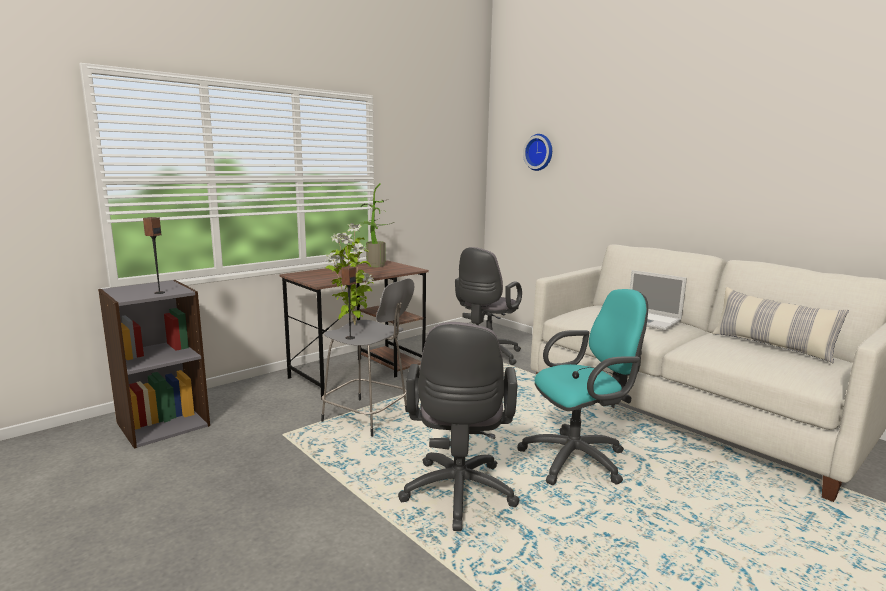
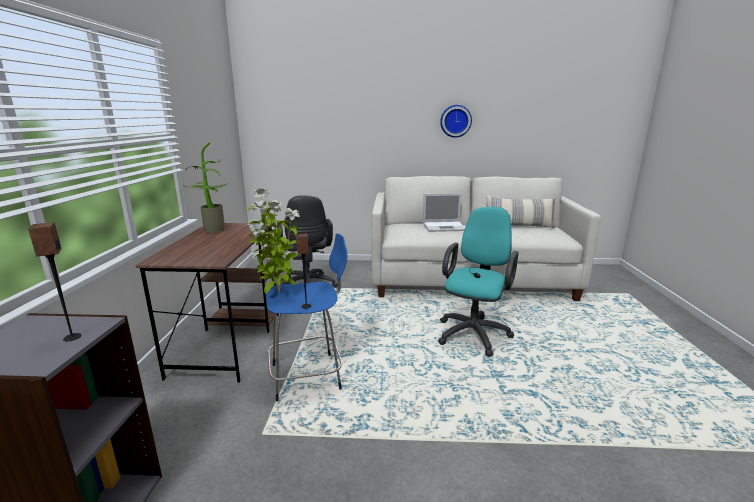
camera: 45 degrees left, 5 degrees up
grey stool [321,278,415,437] -> blue stool [266,233,347,401]
grey office chair [398,322,519,531] -> none
wall clock [523,134,552,171] -> wall clock moved to [440,105,472,137]

